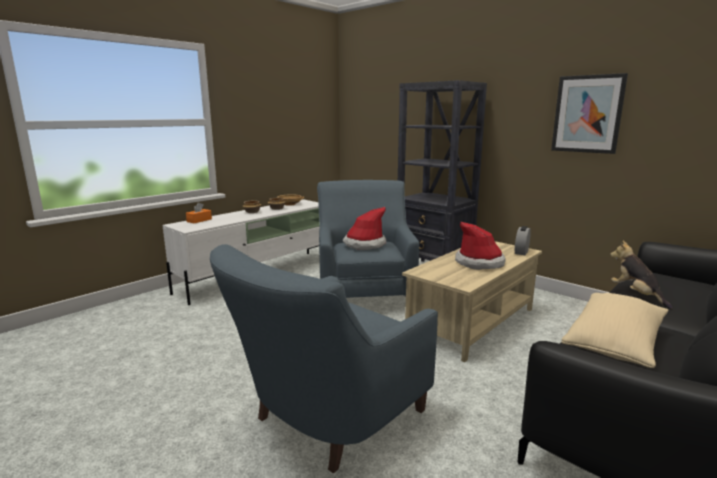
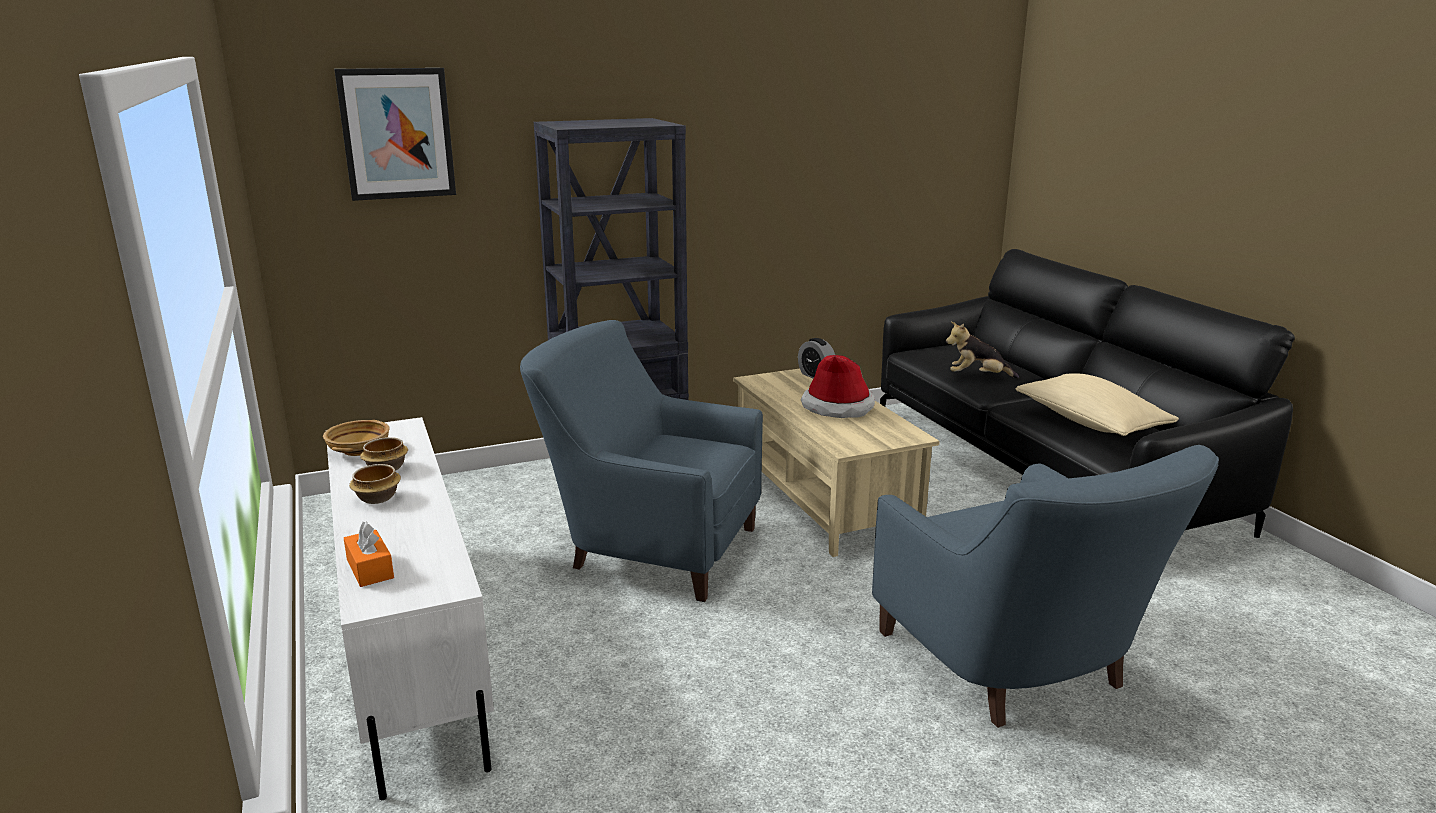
camera: 65 degrees left, 5 degrees up
hat [342,207,386,250] -> none
picture [551,73,628,154] -> picture moved to [334,68,456,201]

